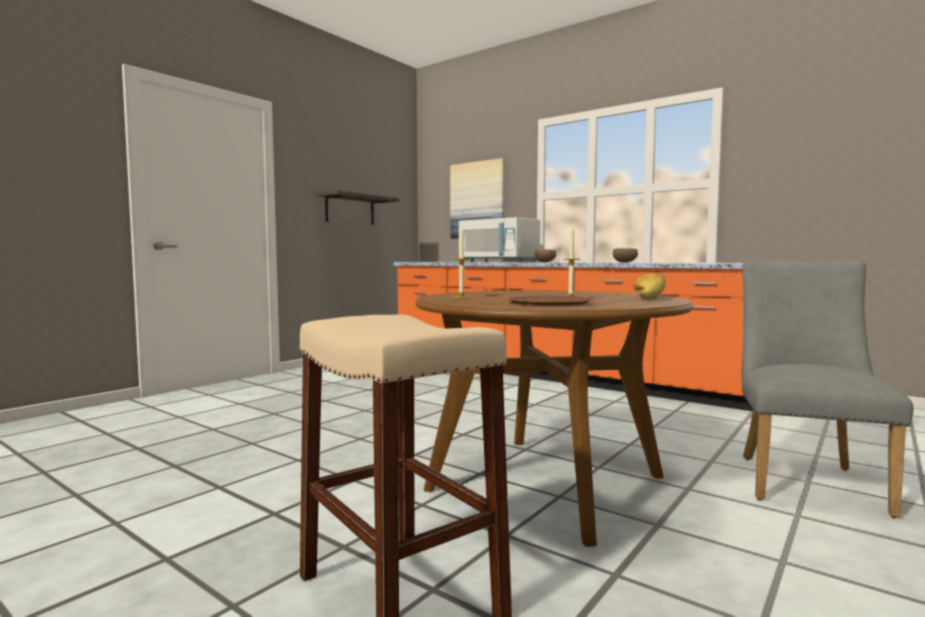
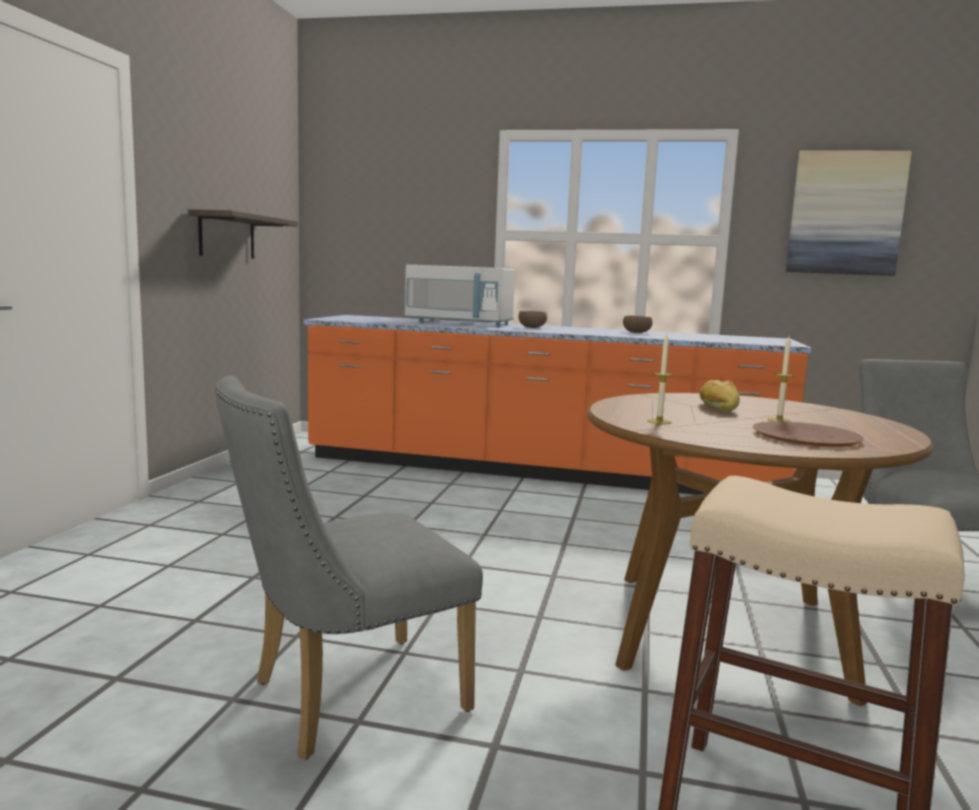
camera: 25 degrees left, 5 degrees up
picture [450,158,505,239] -> picture moved to [786,150,912,276]
bread [633,273,666,300] -> bread moved to [699,380,740,412]
none -> grey chair [215,375,483,760]

